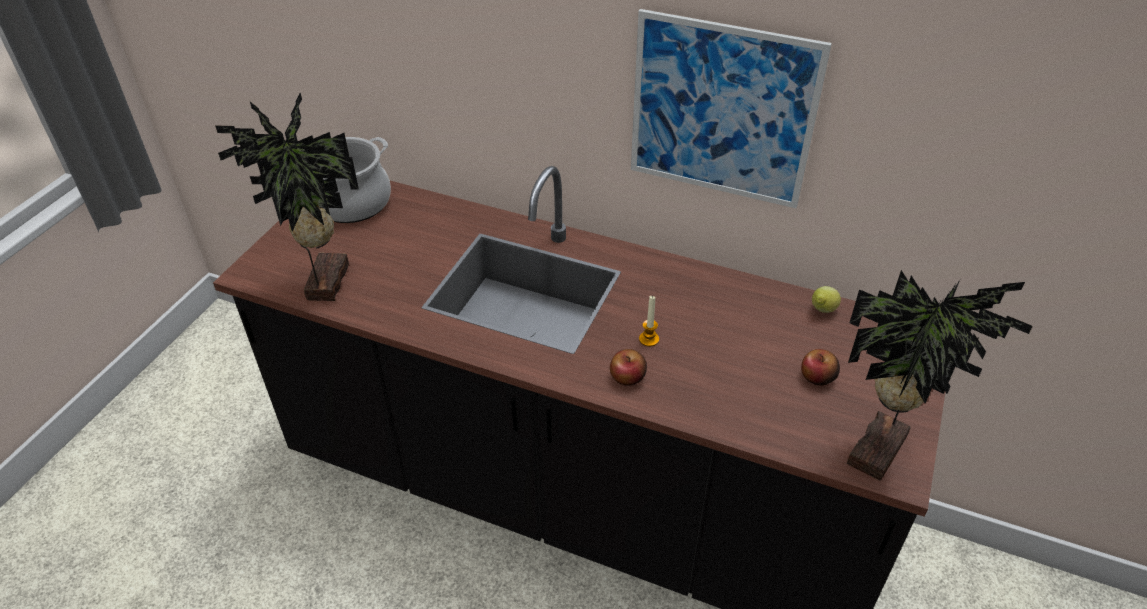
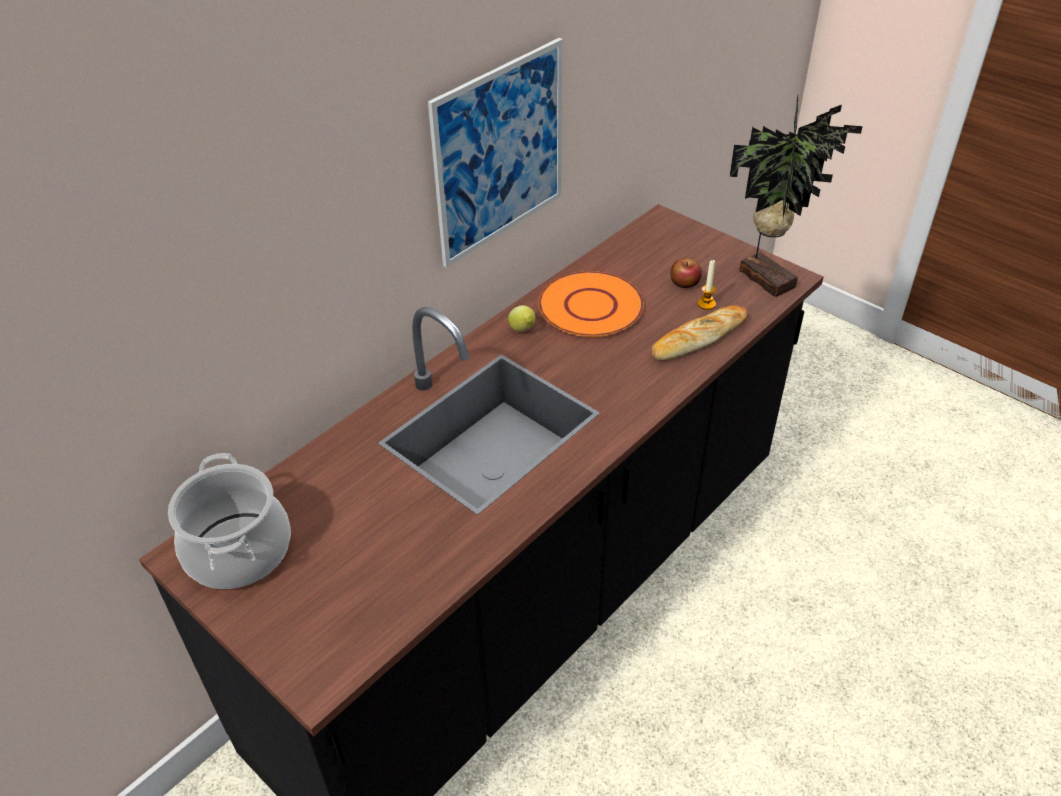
camera: 70 degrees left, 0 degrees up
potted plant [215,92,359,301] -> none
apple [610,349,647,386] -> none
candle [639,295,659,347] -> candle moved to [697,260,716,310]
lemon [812,286,841,313] -> lemon moved to [508,305,535,332]
none -> orange plate [538,271,644,337]
none -> bread [652,305,748,361]

